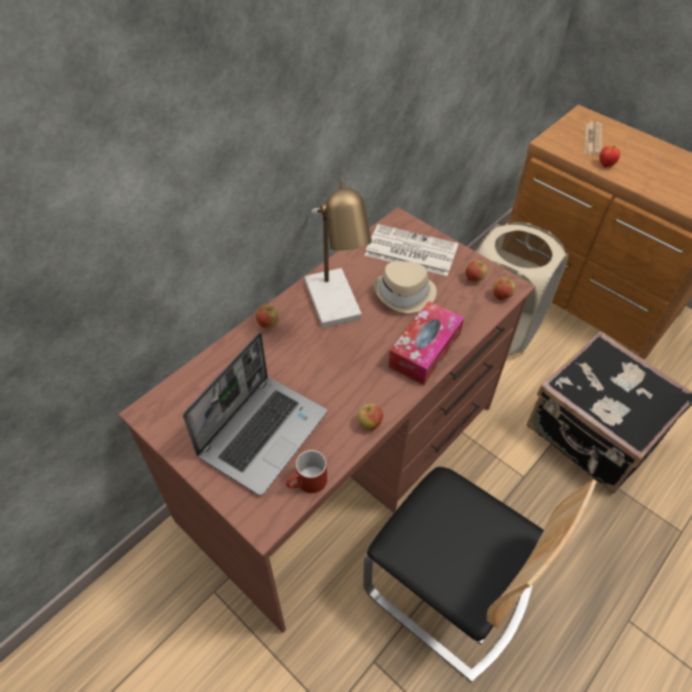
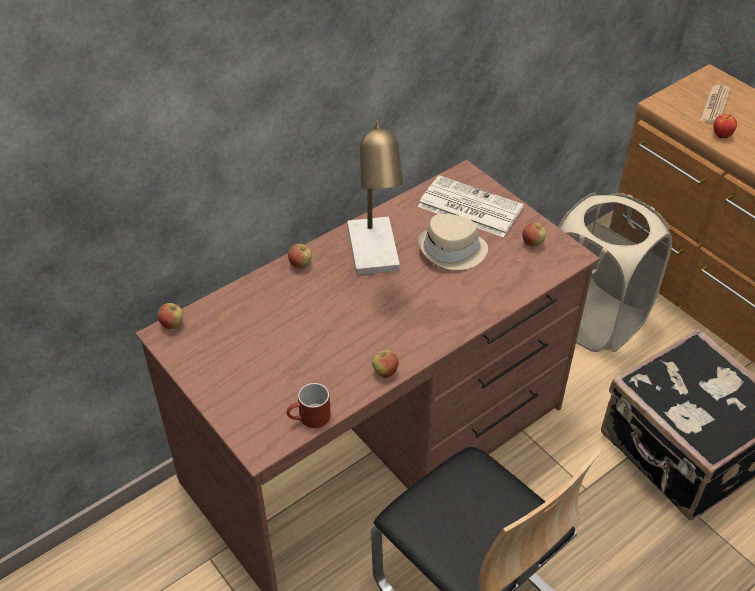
camera: 10 degrees right, 5 degrees down
laptop [183,332,327,495] -> none
tissue box [388,301,464,385] -> none
apple [493,277,516,300] -> apple moved to [158,303,183,329]

